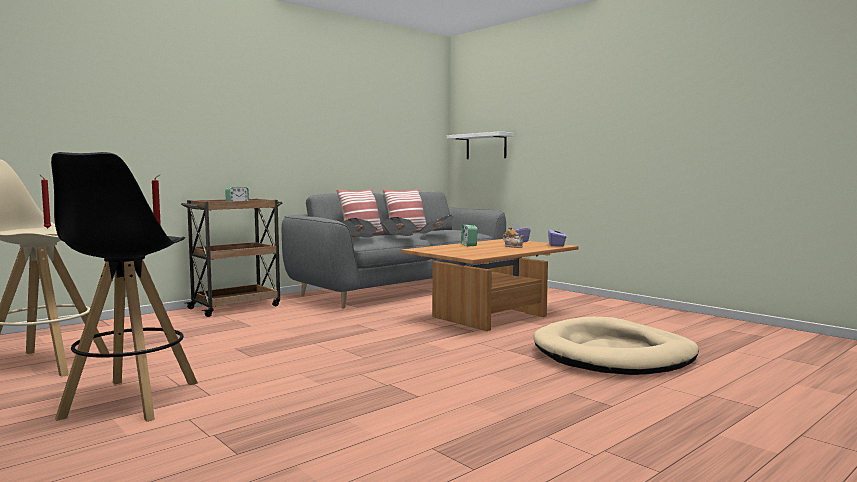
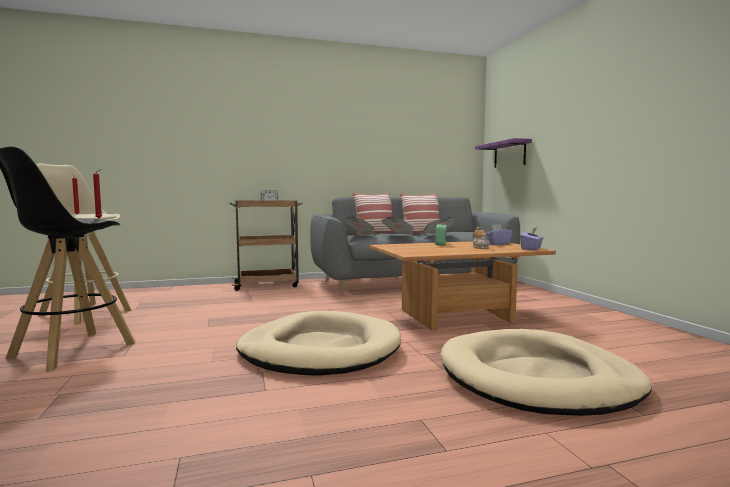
camera: 25 degrees right, 0 degrees up
white shelf [447,131,514,159] -> purple shelf [475,138,532,168]
none -> beige dog bed [236,311,401,376]

